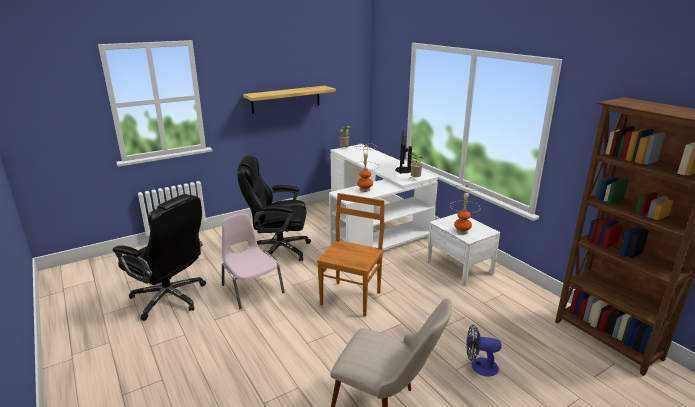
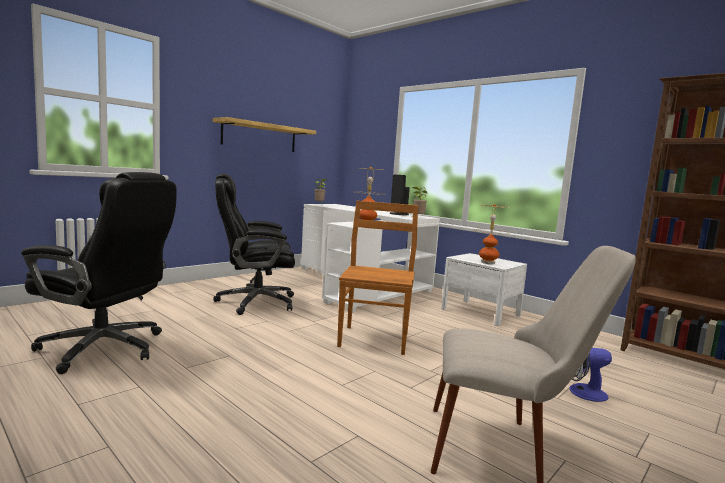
camera: 15 degrees left, 15 degrees down
pink chair [222,214,285,309] -> none

